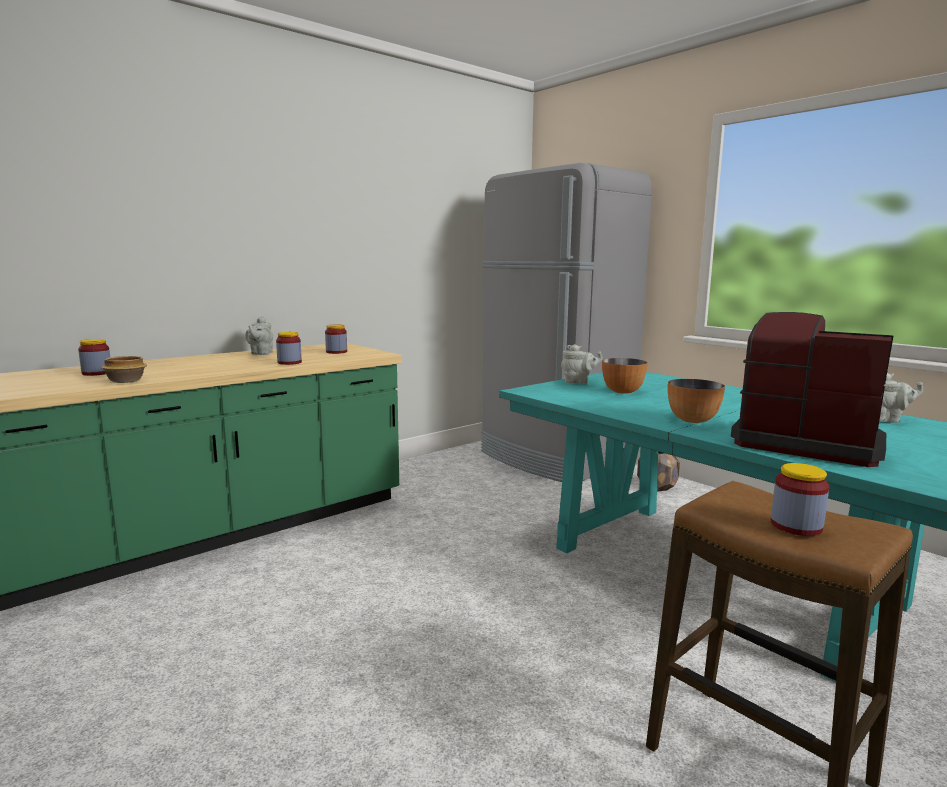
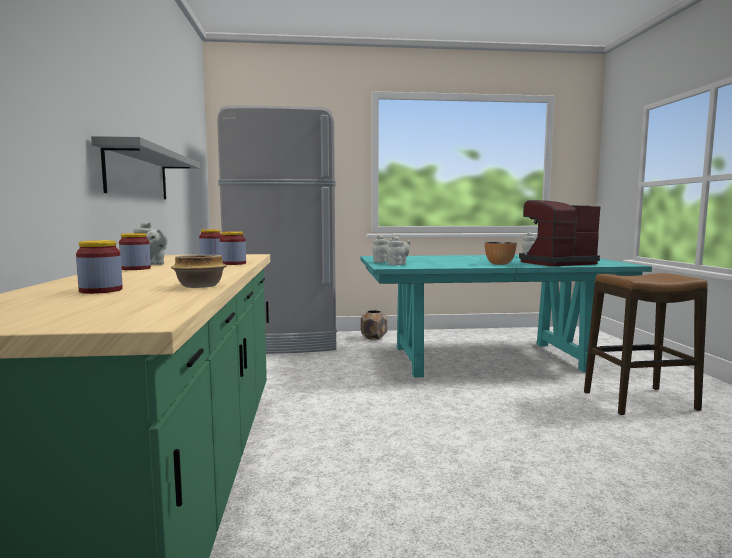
camera: 55 degrees left, 5 degrees down
bowl [602,358,648,394] -> none
jar [771,463,829,536] -> jar moved to [119,233,151,270]
none -> grey shelf [91,136,200,199]
none -> grey teapot [387,236,410,265]

